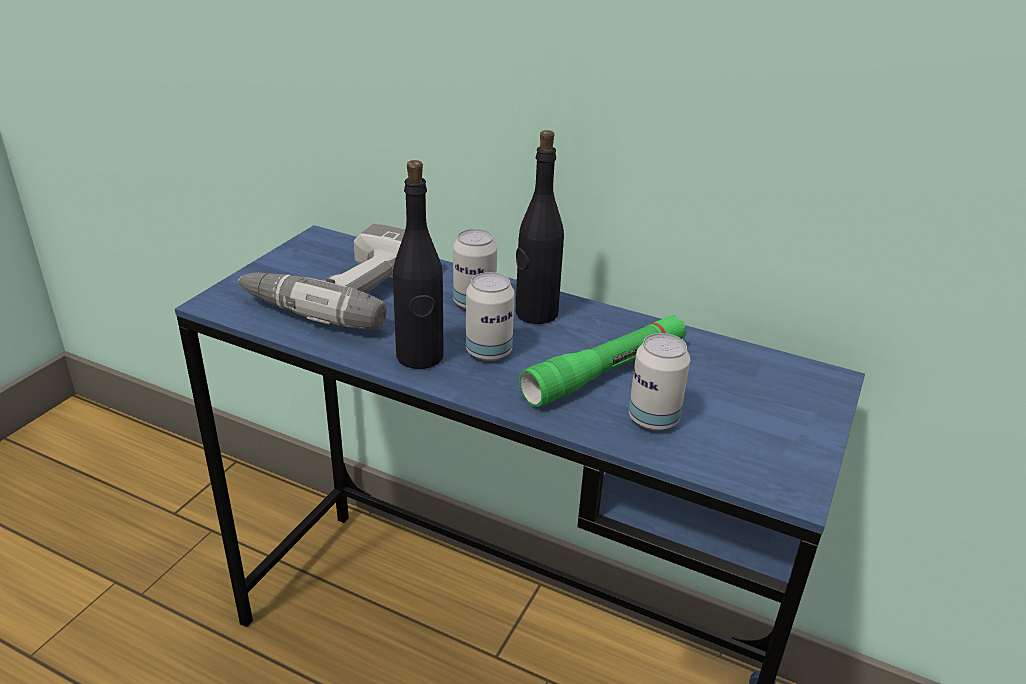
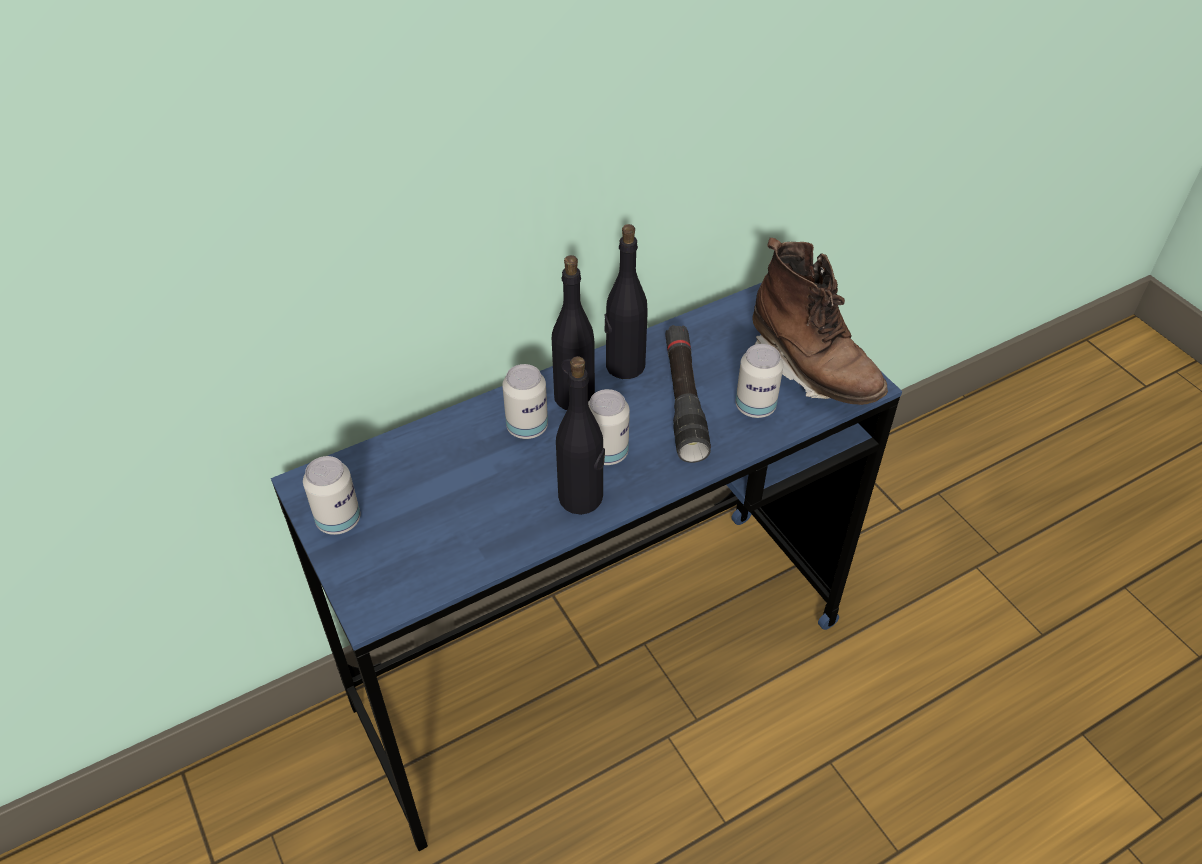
camera: 55 degrees left, 15 degrees up
power drill [238,224,405,330] -> none
green flashlight [519,315,686,407] -> black flashlight [665,325,711,463]
none -> can [303,456,360,535]
none -> black bottle [605,224,648,379]
none -> brown boot [752,238,888,405]

